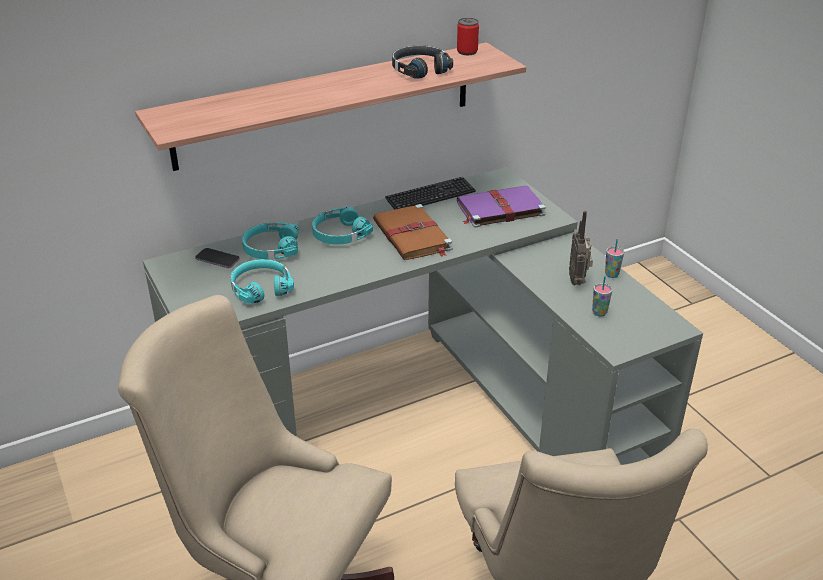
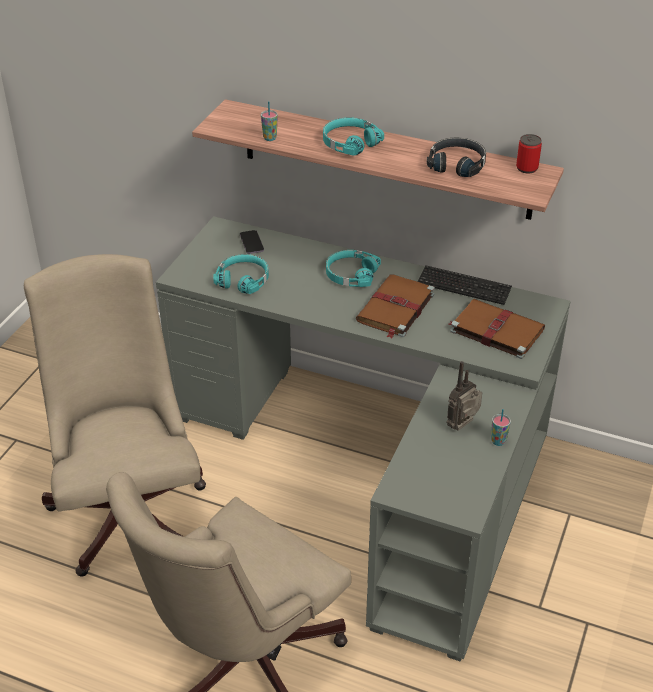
camera: 50 degrees right, 5 degrees up
turquoise headphones [242,223,299,259] -> turquoise headphones moved to [323,117,384,156]
purple book [457,186,546,228] -> brown book [449,299,545,359]
cup [592,276,612,317] -> cup moved to [261,101,278,141]

